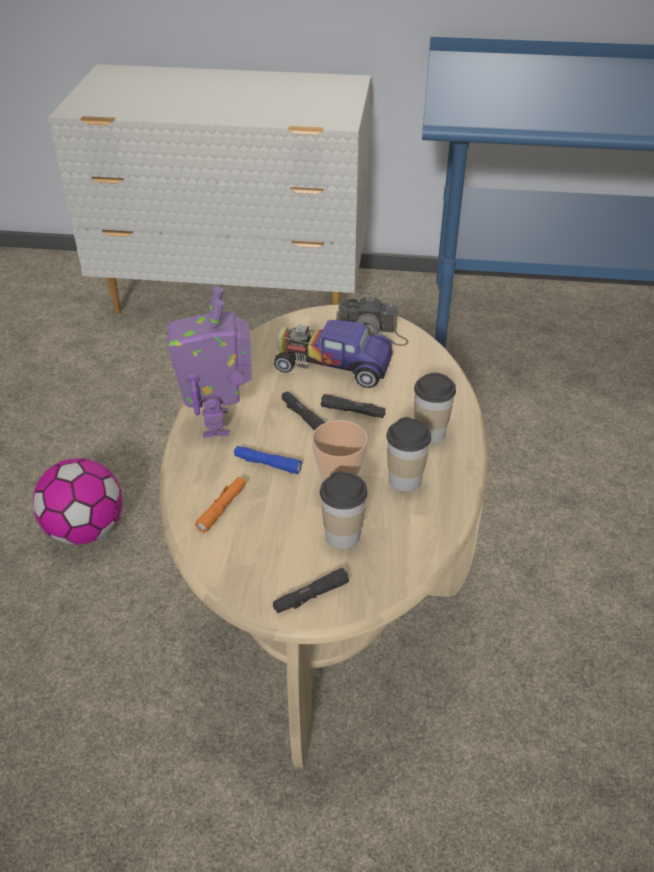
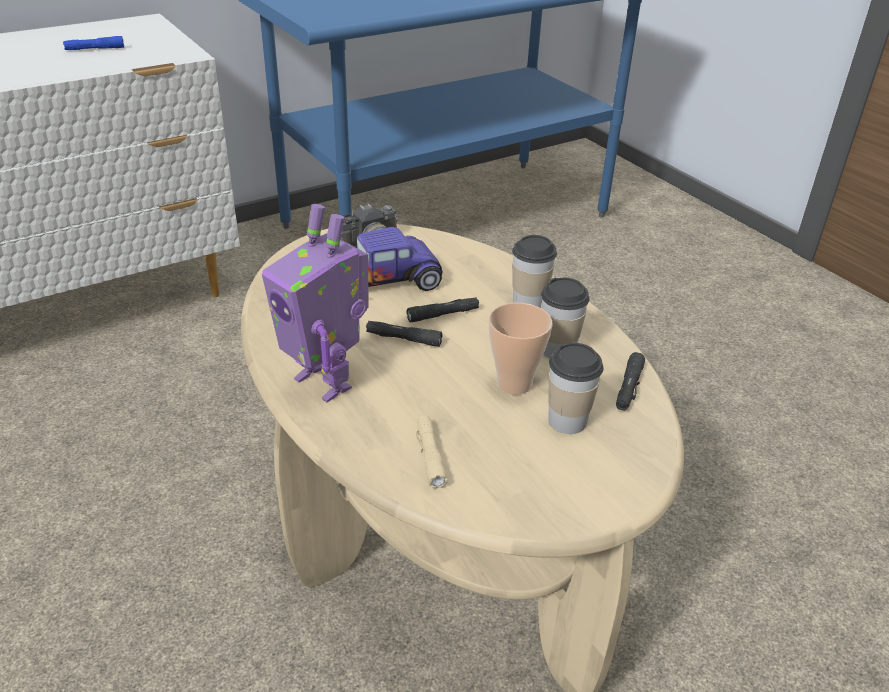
camera: 40 degrees left, 5 degrees down
football [33,458,122,545] -> none
orange flashlight [195,477,246,533] -> beige flashlight [416,415,448,489]
blue flashlight [234,446,302,474] -> blue flashlight moved to [63,36,124,50]
black flashlight [273,568,349,613] -> black flashlight moved to [616,352,645,411]

